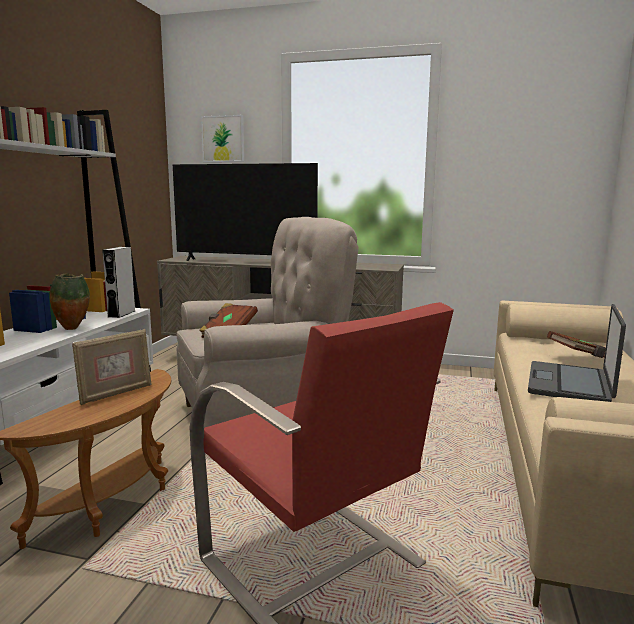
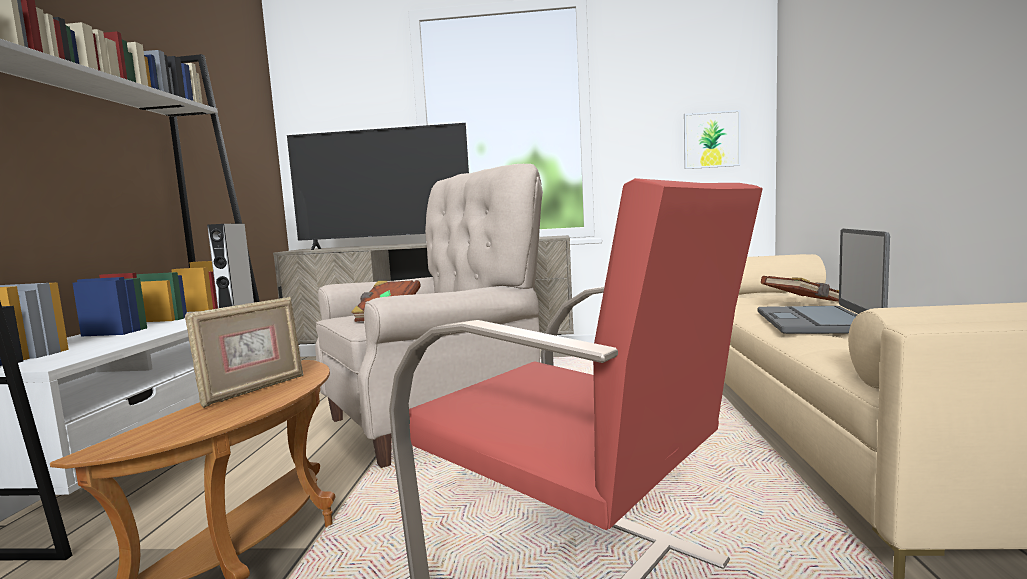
camera: 10 degrees left, 5 degrees down
vase [50,273,90,330] -> none
picture [201,115,244,162] -> picture moved to [684,110,741,169]

